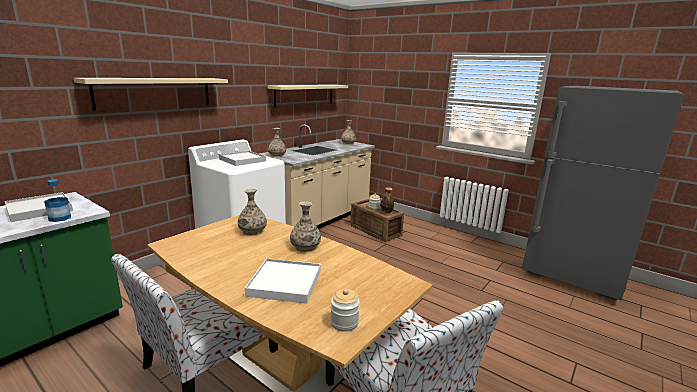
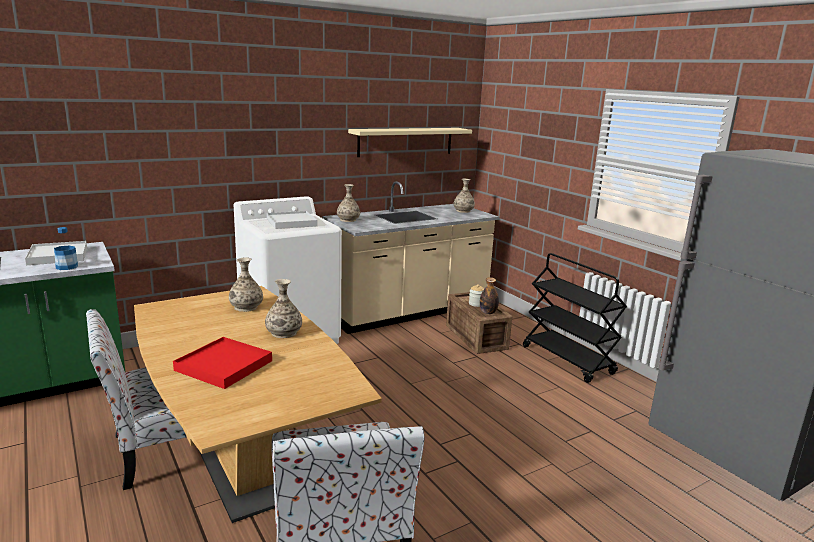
camera: 20 degrees right, 0 degrees up
beige shelf [74,78,228,110] -> none
white tray [245,258,321,304] -> red tray [173,337,272,389]
jar [330,289,360,332] -> none
none -> black cart [523,253,627,383]

